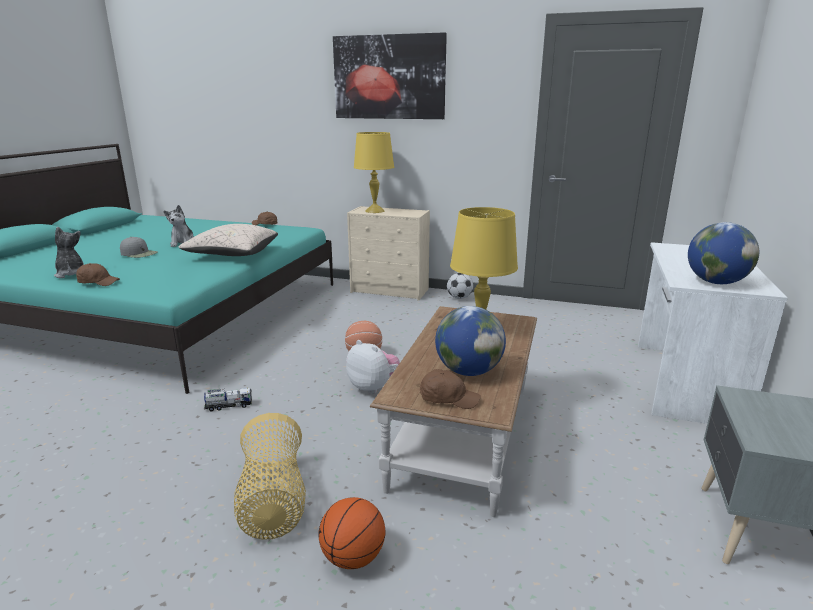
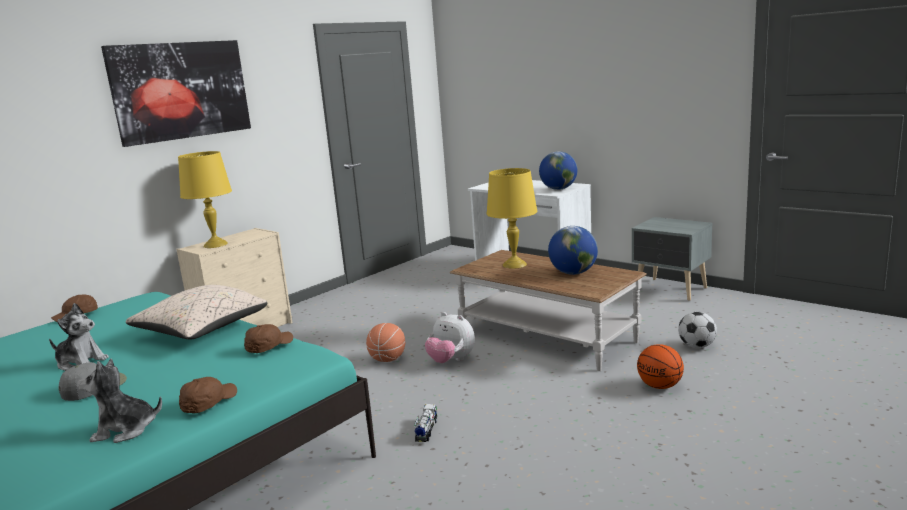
camera: 65 degrees left, 5 degrees down
basket [234,413,306,540] -> none
plush toy [346,340,400,394] -> plush toy turned 120 degrees counterclockwise [425,312,475,363]
brown cap [420,369,480,409] -> brown cap moved to [244,324,293,353]
football [447,273,473,299] -> football moved to [678,312,717,348]

